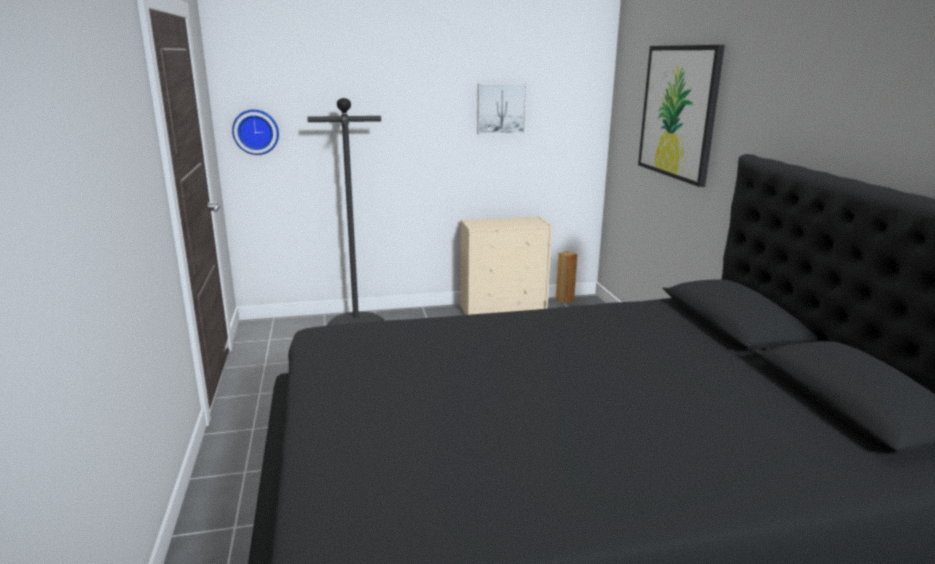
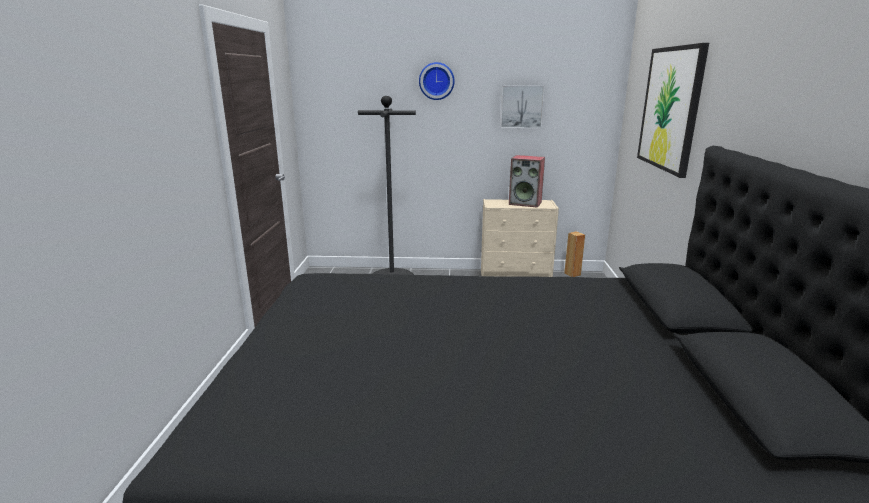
camera: 15 degrees right, 0 degrees up
wall clock [232,109,279,155] -> wall clock moved to [419,62,455,100]
none -> speaker [509,155,545,208]

